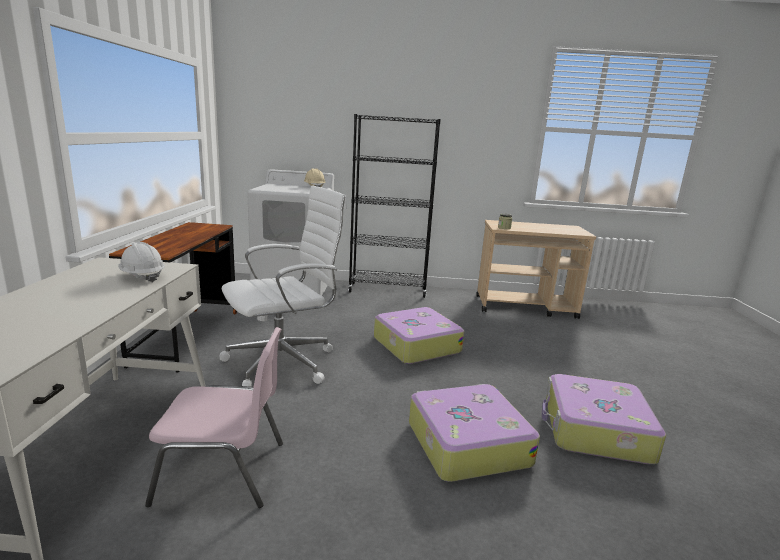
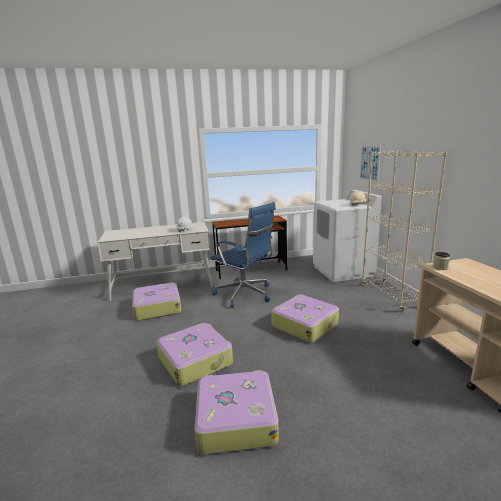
camera: 75 degrees right, 0 degrees up
pink chair [145,327,283,508] -> suitcase [132,283,182,321]
white office chair [219,185,347,387] -> blue office chair [211,202,276,308]
black bookcase [348,114,441,298] -> beige bookcase [362,150,447,313]
none -> picture [359,145,381,182]

